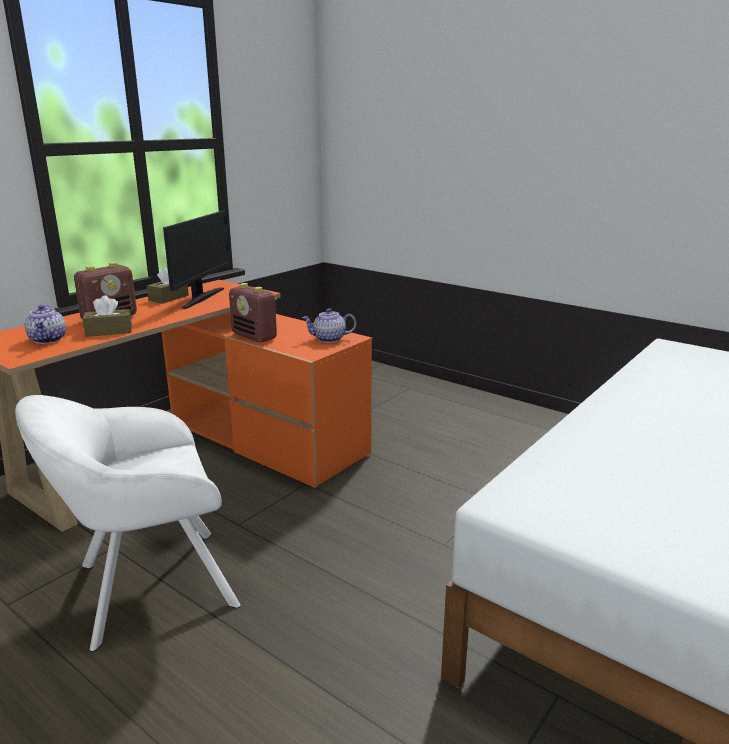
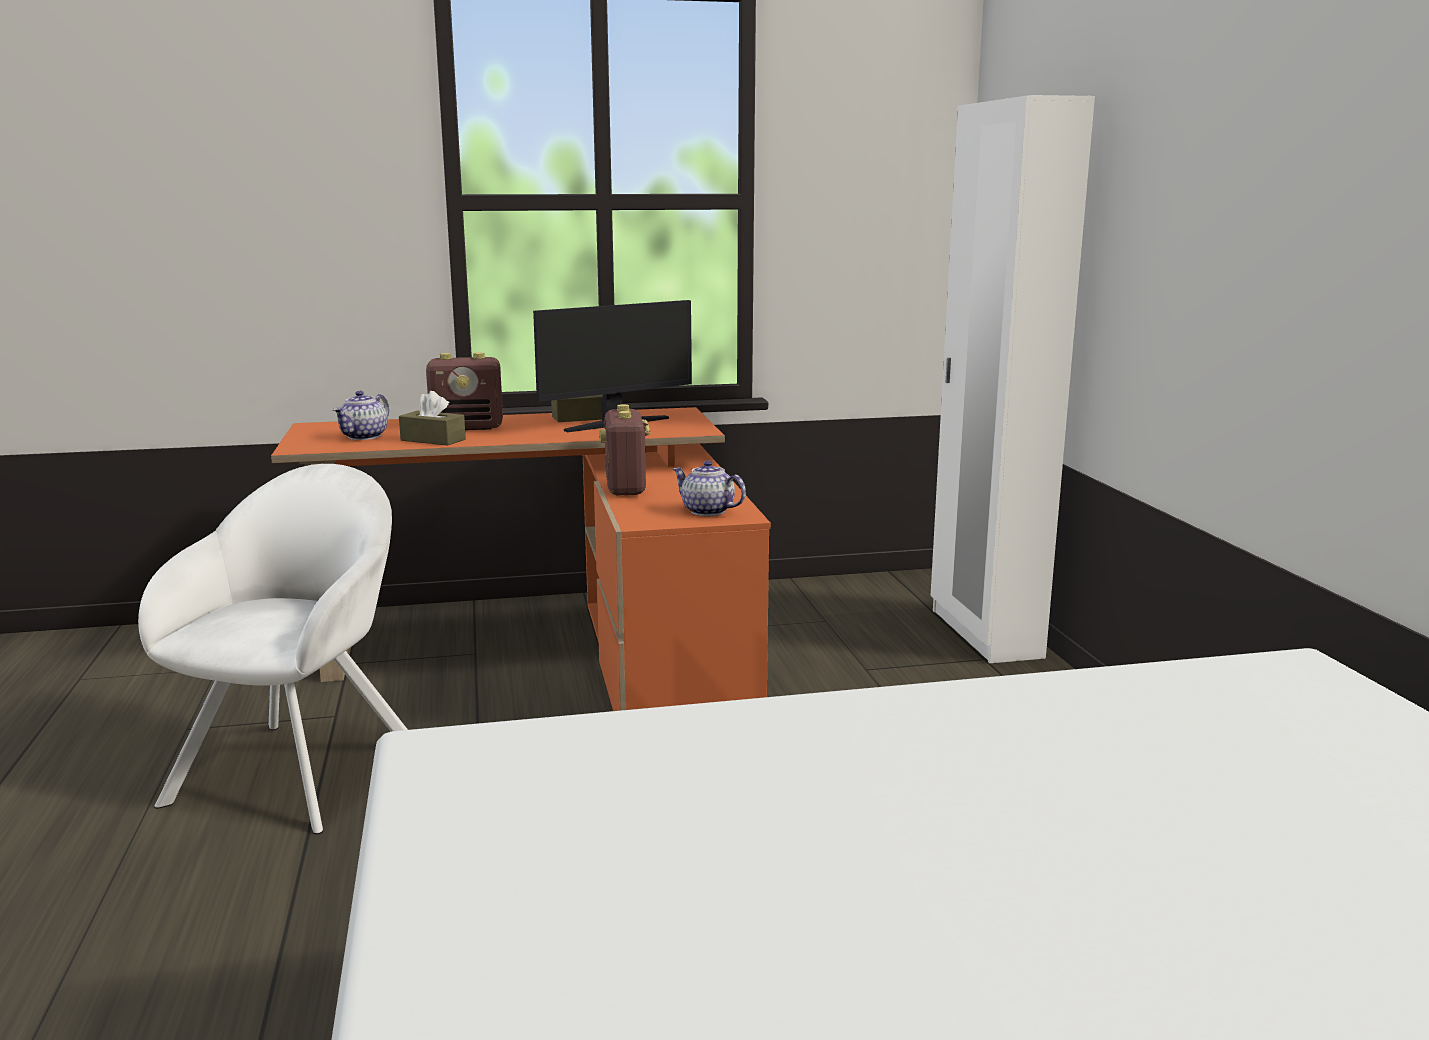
camera: 40 degrees right, 5 degrees down
white armchair [15,395,241,652] -> white armchair turned 90 degrees clockwise [138,464,408,834]
none -> white wardrobe [931,95,1095,663]

